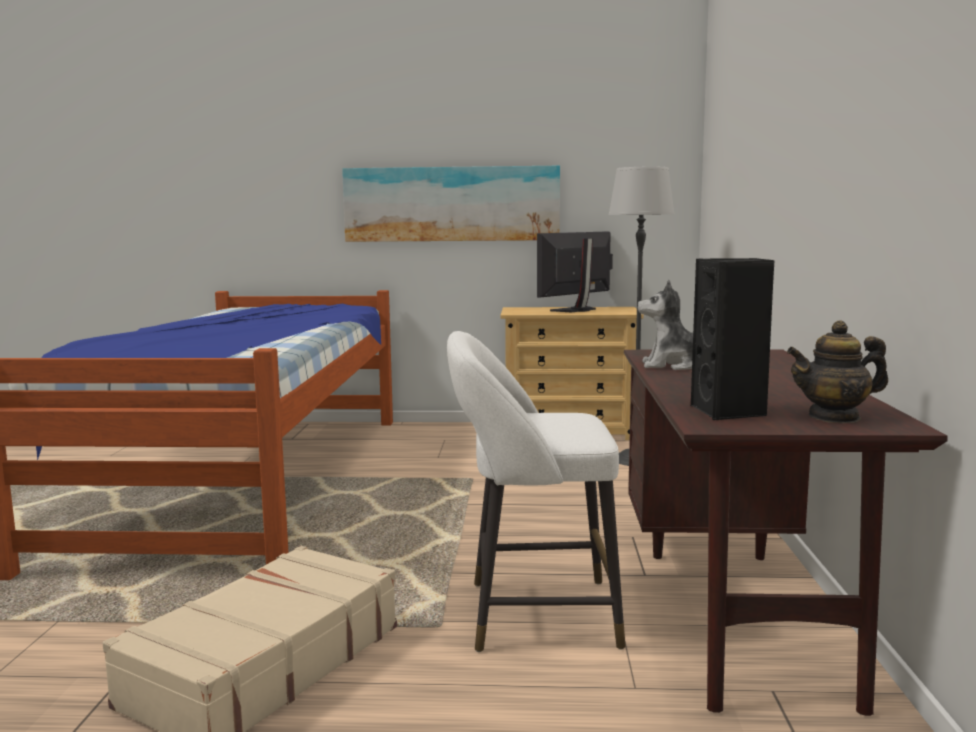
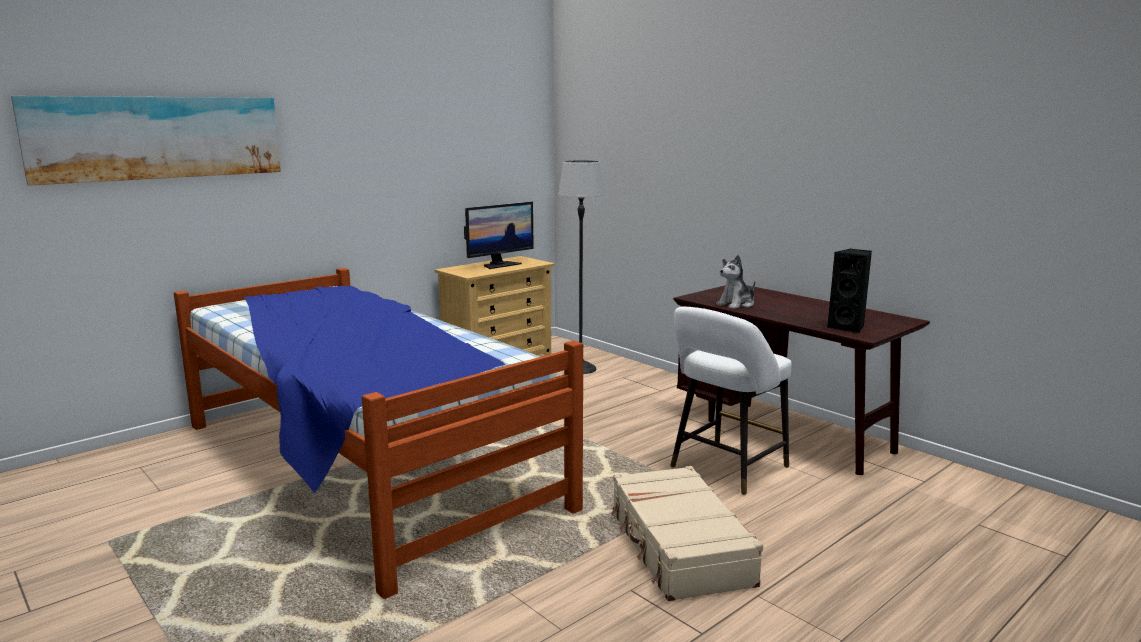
camera: 45 degrees left, 5 degrees up
picture [342,166,560,242] -> picture moved to [11,96,281,185]
monitor [537,231,613,312] -> monitor turned 135 degrees counterclockwise [464,202,534,269]
teapot [787,320,888,423] -> none

